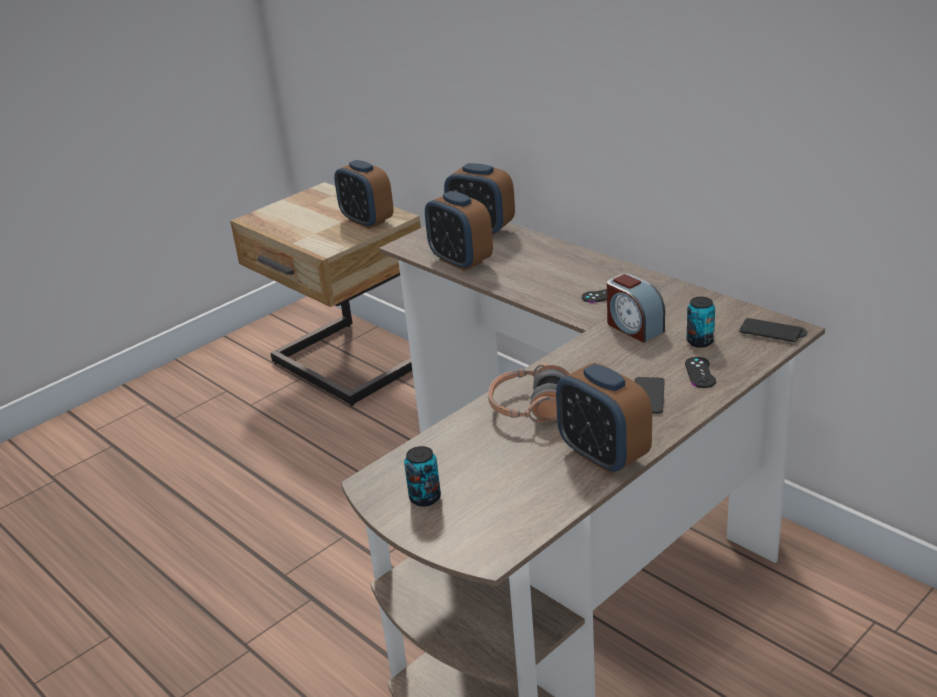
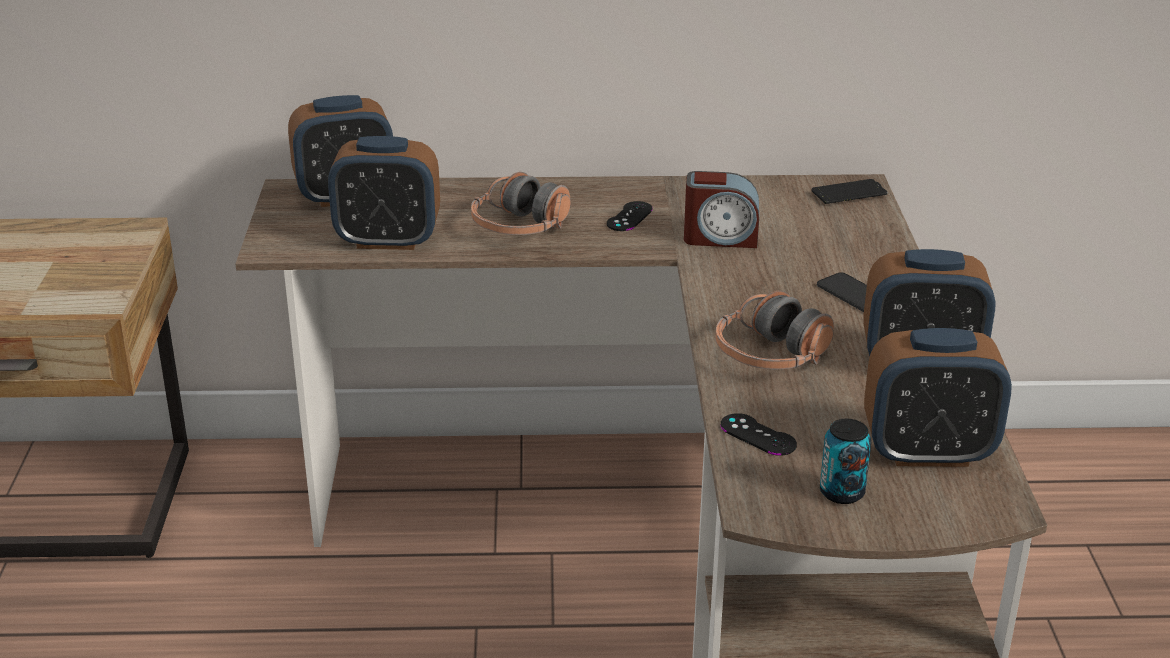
camera: 50 degrees left, 0 degrees up
alarm clock [334,160,394,229] -> alarm clock moved to [864,328,1012,467]
black game controller [685,357,716,388] -> black game controller moved to [720,413,797,456]
can [687,297,715,348] -> none
none -> headphones [471,172,571,235]

